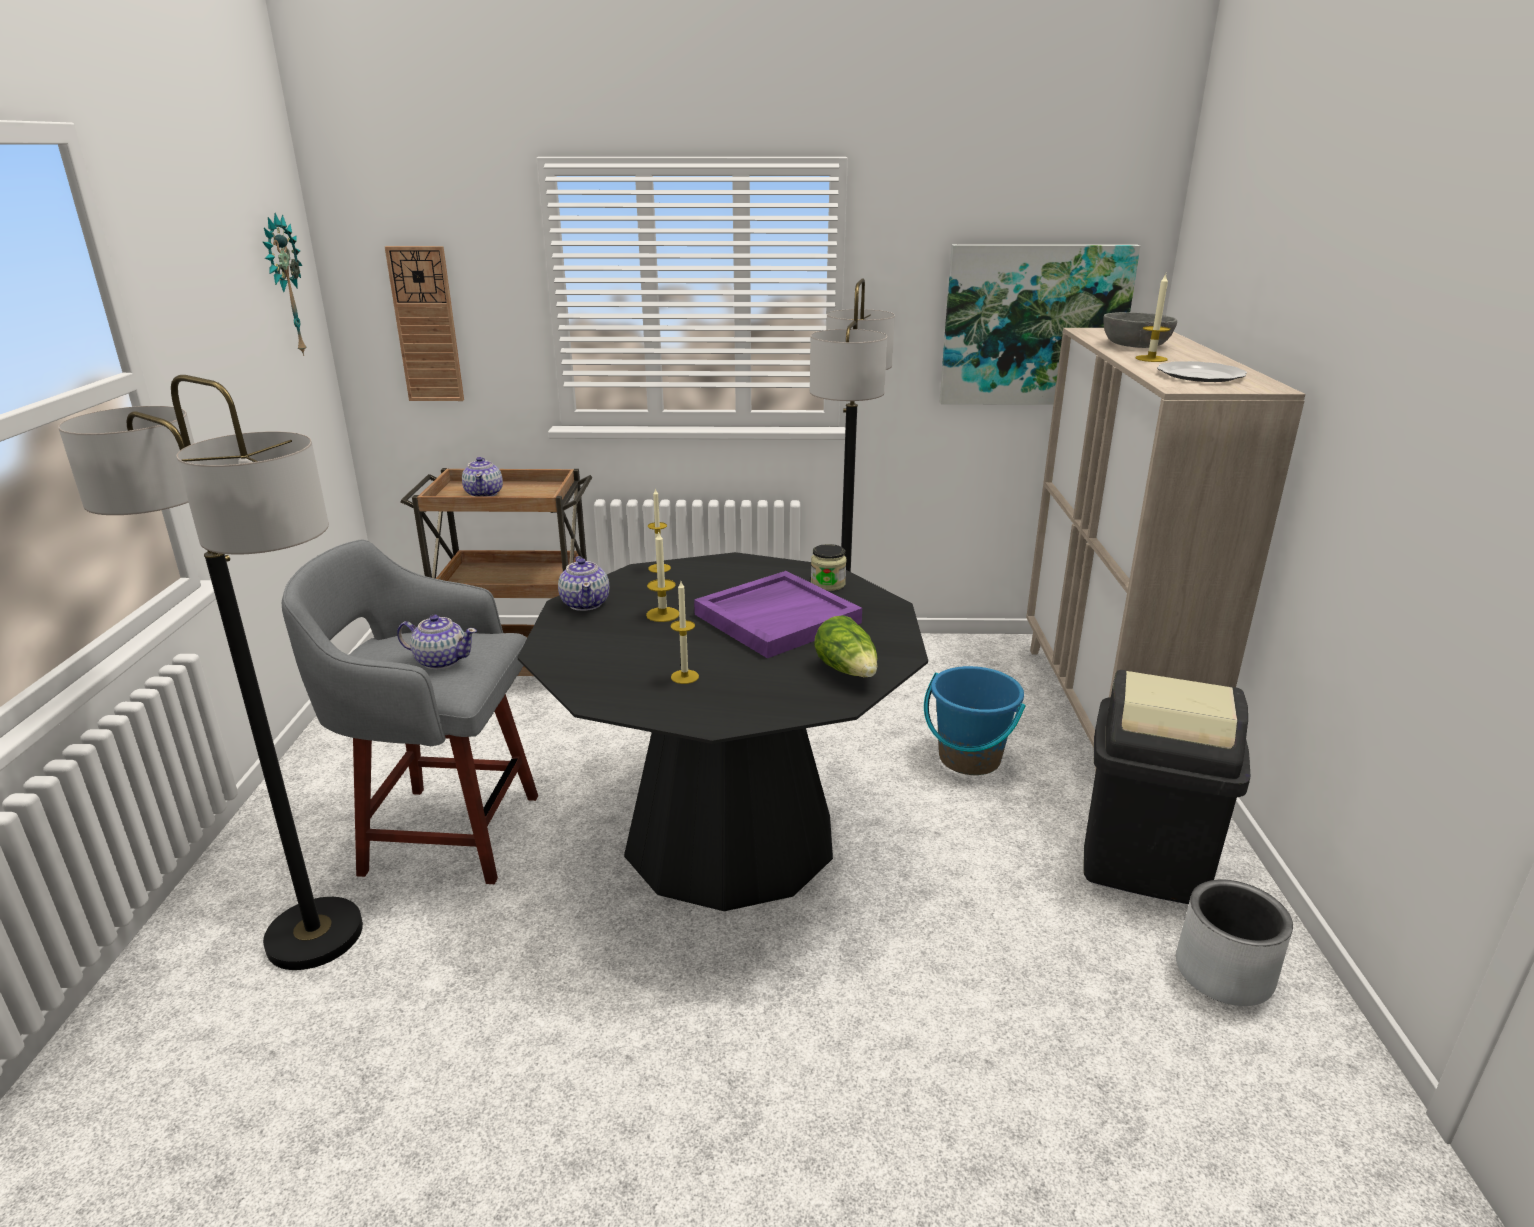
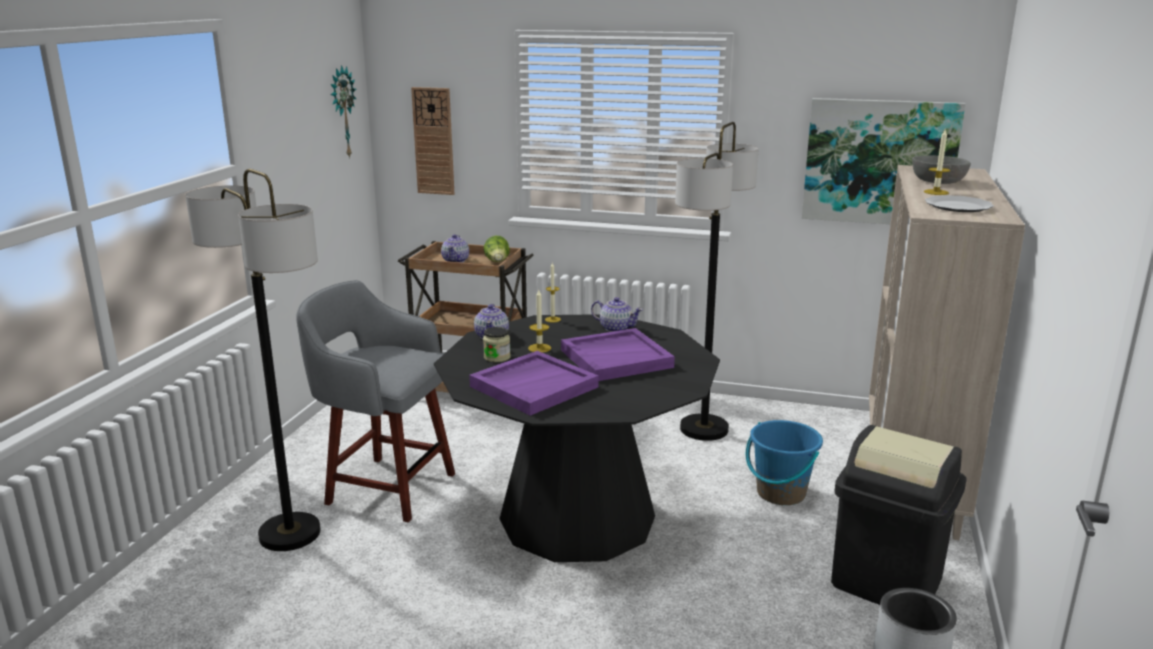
camera: 15 degrees right, 5 degrees down
teapot [397,615,477,670] -> teapot moved to [591,297,643,332]
candle [671,581,699,684] -> purple tray [469,351,599,416]
jar [811,544,846,591] -> jar moved to [483,327,511,362]
lettuce [814,615,877,677] -> lettuce moved to [484,236,510,262]

